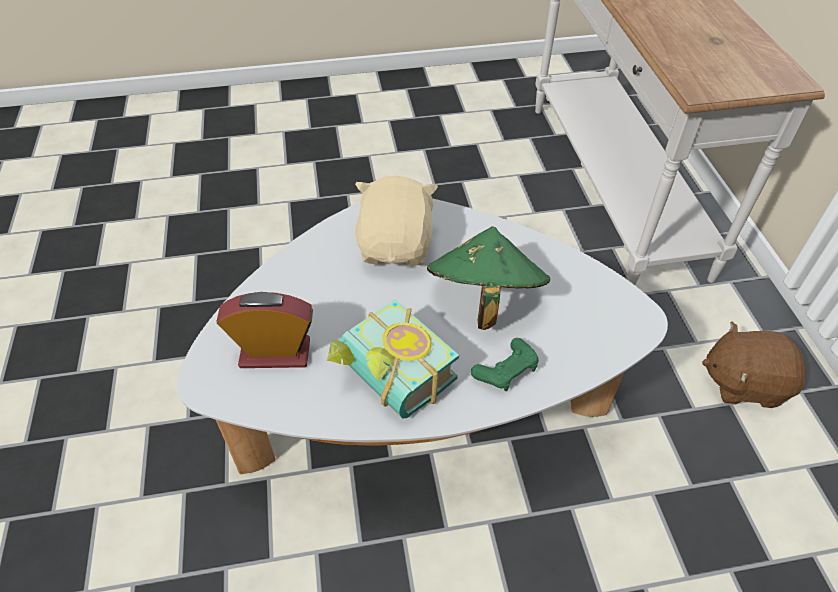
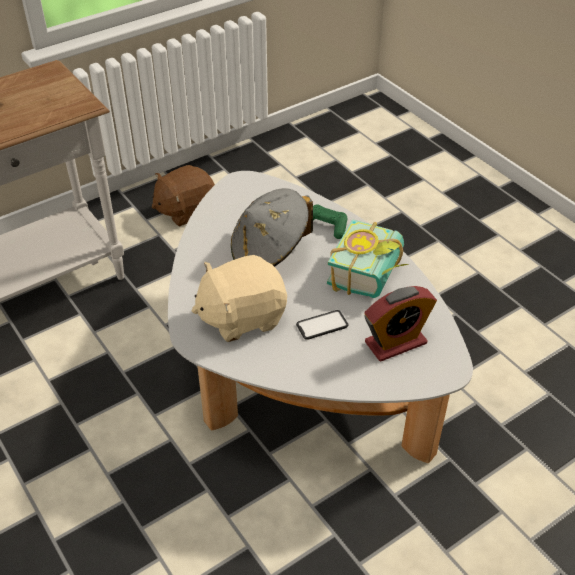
camera: 115 degrees left, 5 degrees down
alarm clock [216,292,313,368] -> alarm clock turned 90 degrees counterclockwise [364,286,437,361]
green hat [427,226,550,330] -> grey hat [231,188,313,267]
brown plush toy [702,322,806,408] -> brown plush toy turned 75 degrees clockwise [152,165,215,226]
none -> phone [296,310,349,339]

